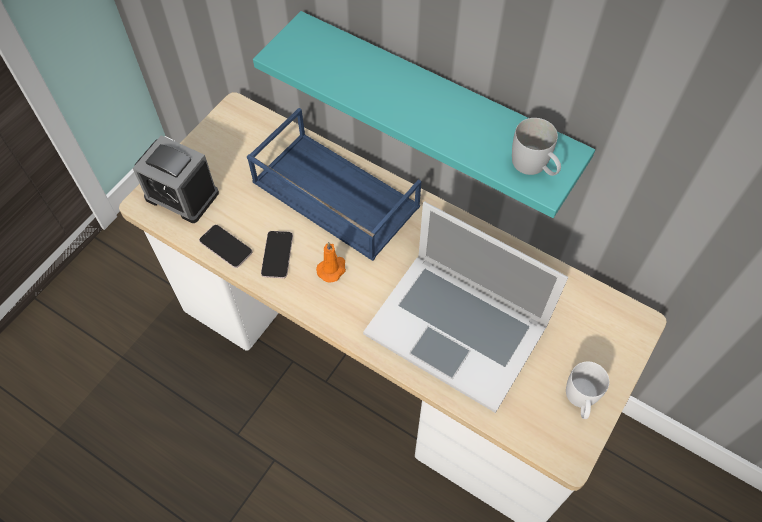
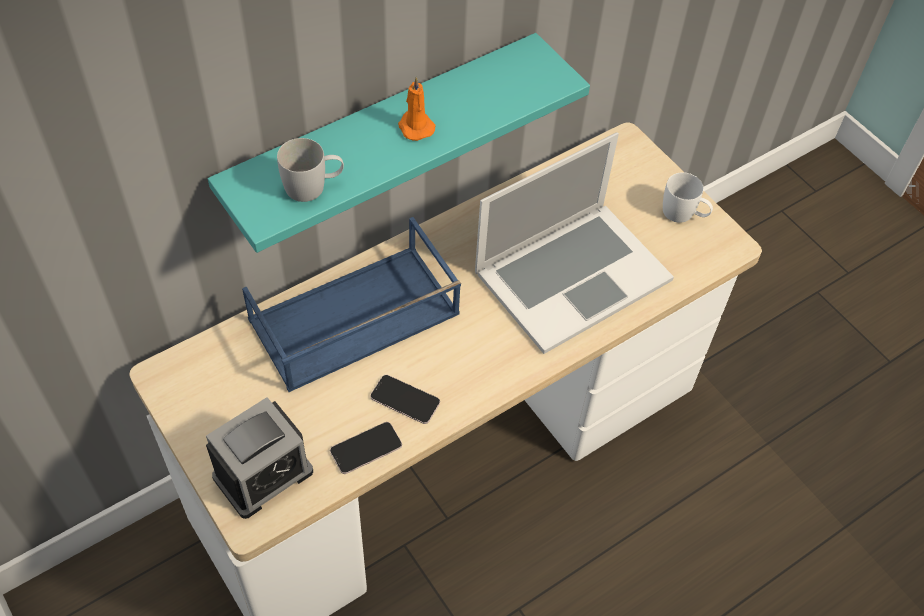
camera: 70 degrees left, 5 degrees down
orange candle [316,242,346,283] -> orange candle moved to [398,77,436,141]
white mug [512,118,561,176] -> white mug moved to [277,138,344,202]

